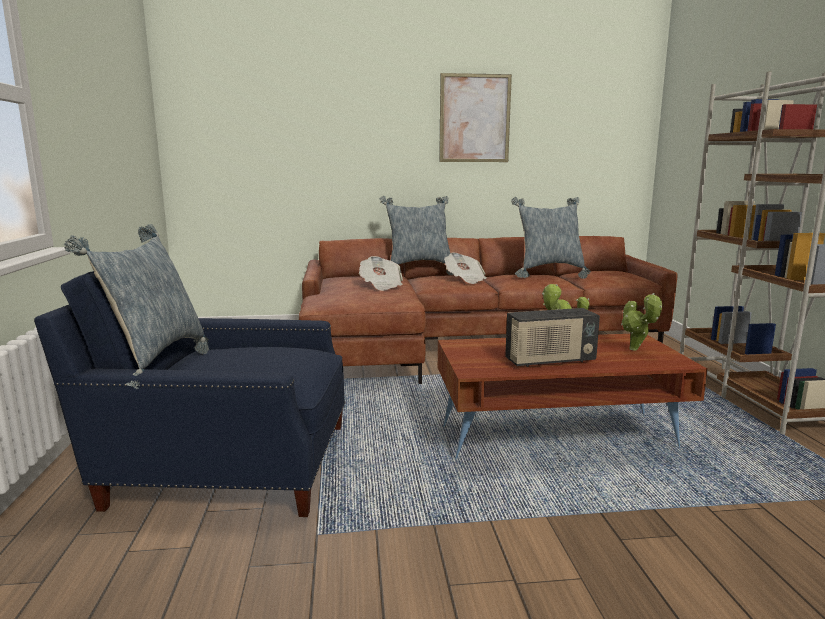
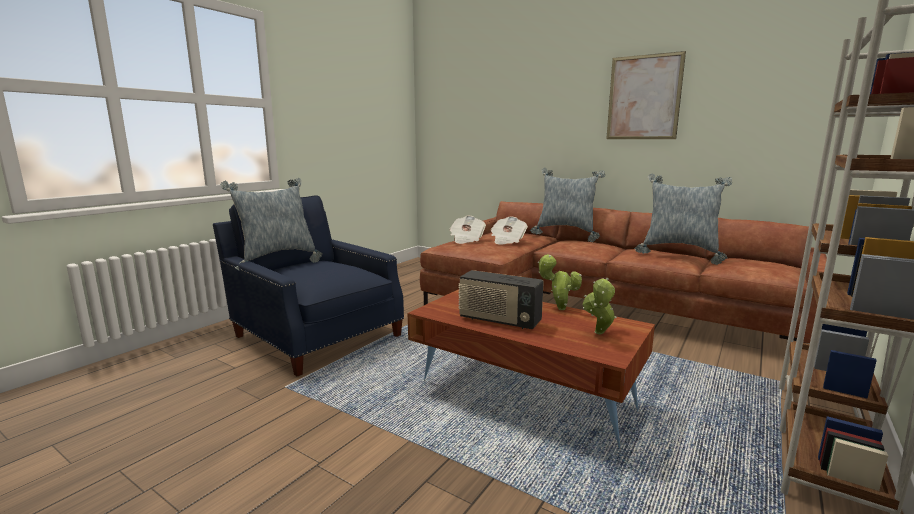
camera: 40 degrees right, 0 degrees up
newspaper [444,253,487,284] -> newspaper moved to [450,216,486,244]

